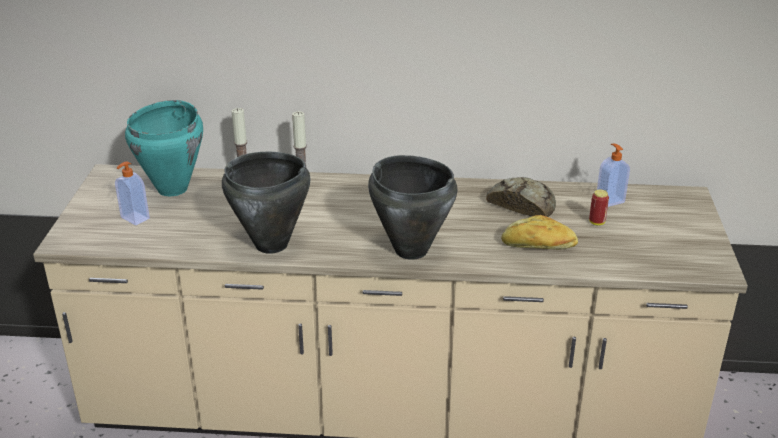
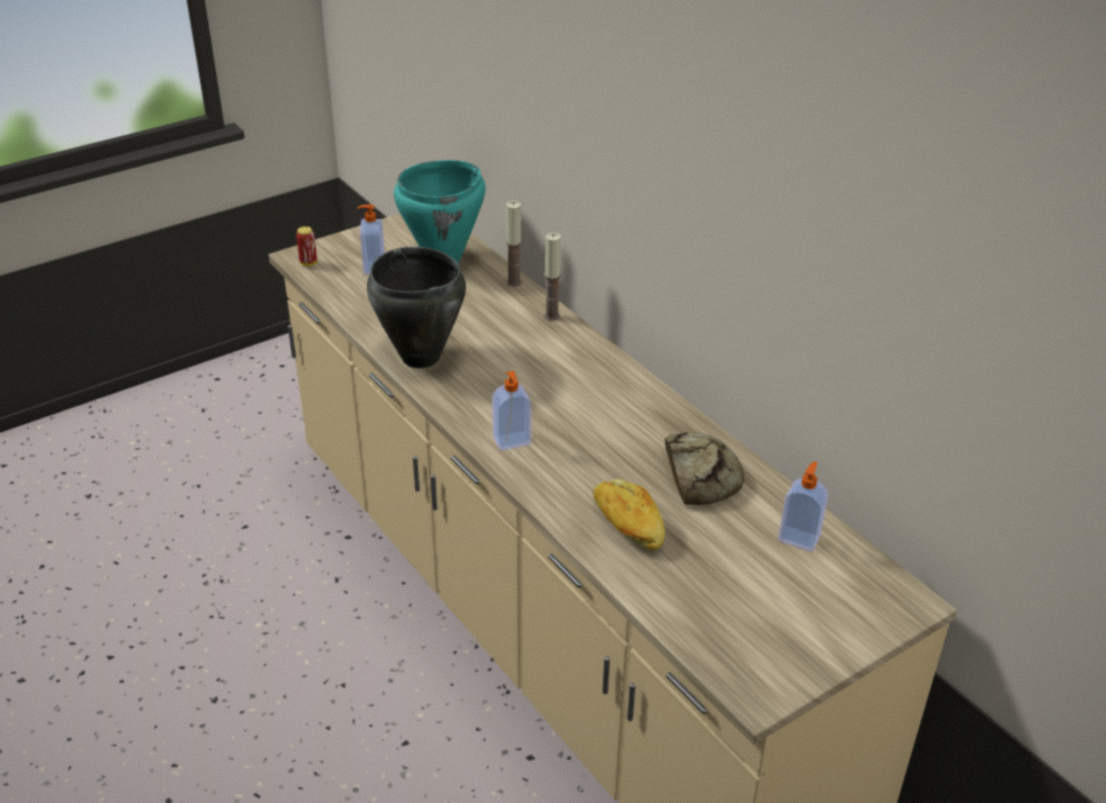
camera: 50 degrees right, 5 degrees up
black cooking pot [368,155,457,260] -> soap dispenser [492,371,531,451]
can [589,190,609,225] -> can moved to [296,226,317,266]

